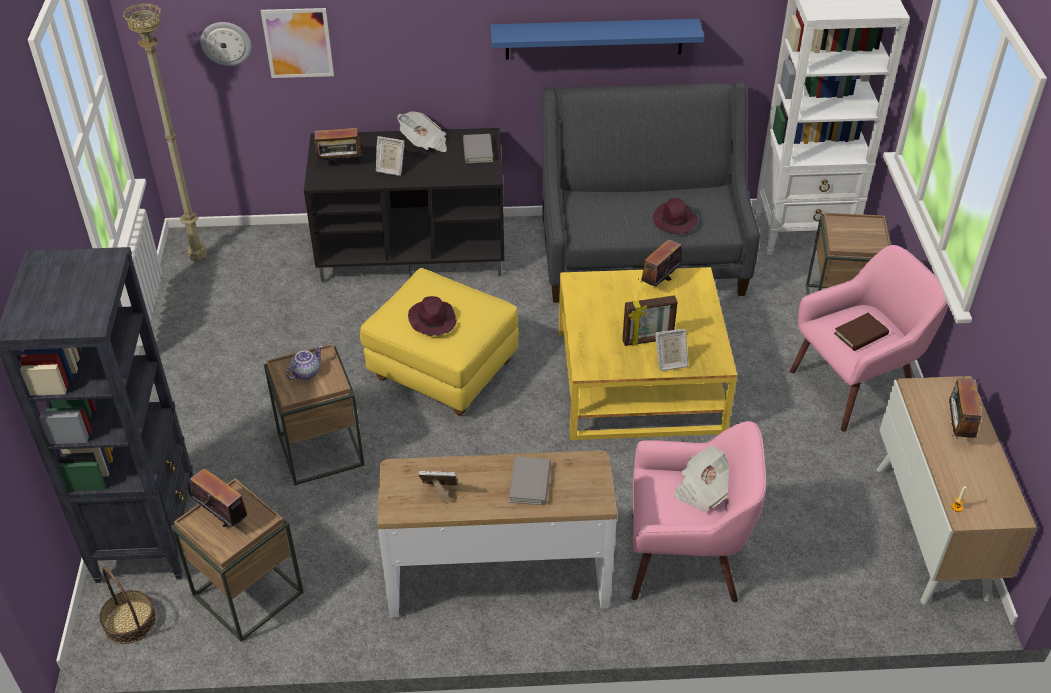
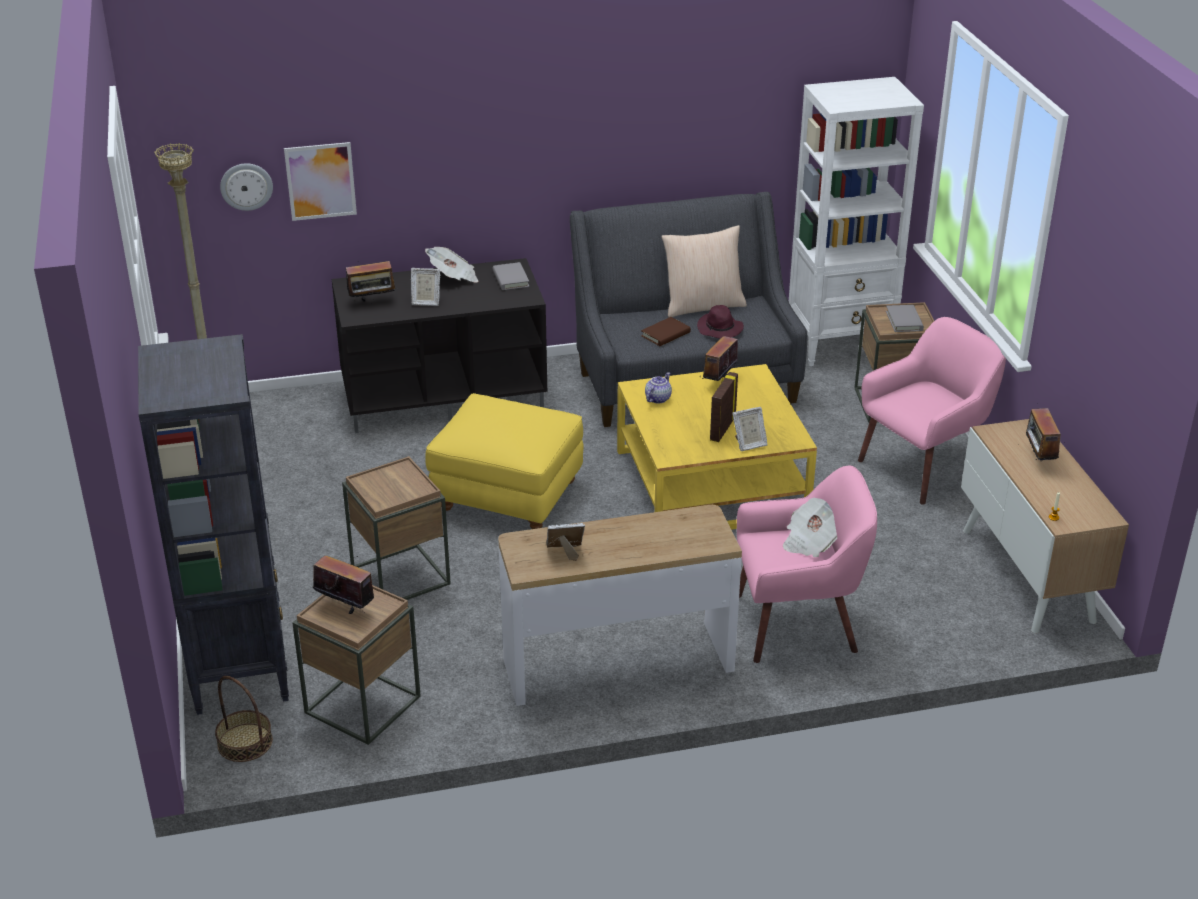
camera: 10 degrees left, 10 degrees down
teapot [286,346,323,380] -> teapot moved to [645,372,672,404]
purple hat [408,296,457,336] -> none
blue shelf [490,19,704,59] -> none
grey book [509,456,551,505] -> grey book moved to [886,305,924,332]
picture frame [622,295,678,346] -> picture frame turned 135 degrees clockwise [710,372,738,442]
brown book [834,313,889,351] -> brown book moved to [641,317,691,346]
none -> beige pillow [661,225,747,317]

